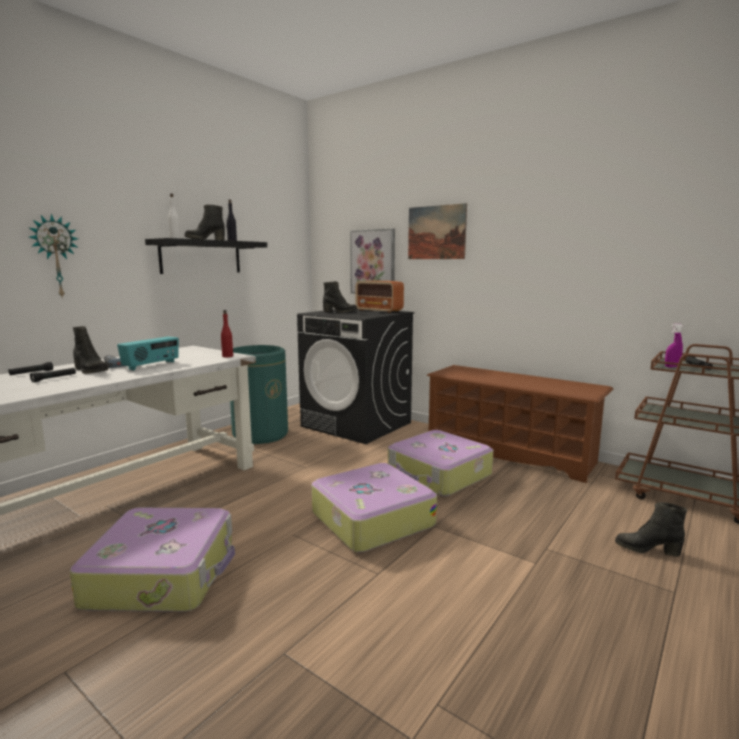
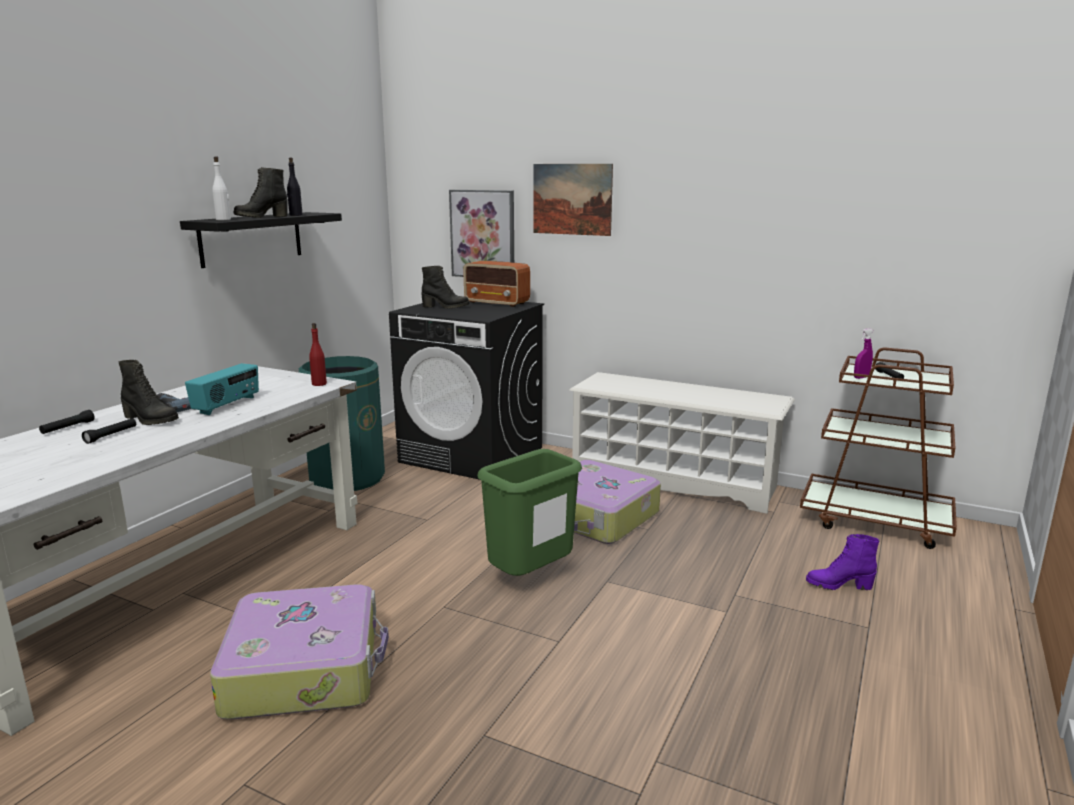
camera: 10 degrees left, 5 degrees up
wall clock [28,214,78,299] -> none
suitcase [312,463,437,553] -> green trash can [477,449,582,576]
brown shoe rack [427,365,613,483] -> white shoe rack [569,372,795,514]
black boot [615,502,687,557] -> purple boot [806,534,879,590]

